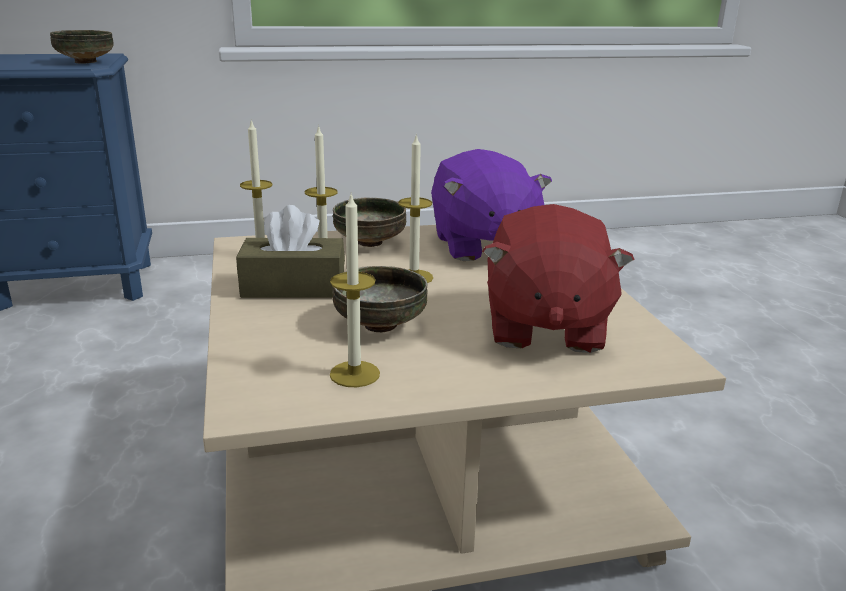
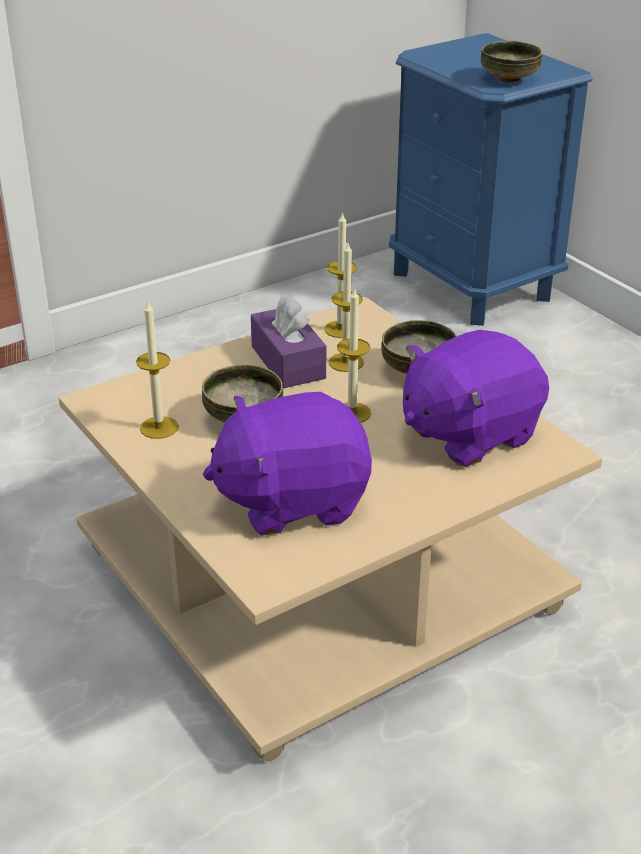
camera: 70 degrees right, 10 degrees up
brown tissue box [236,205,345,298] -> purple tissue box [251,294,326,388]
red plush toy [482,204,635,353] -> purple plush toy [203,392,372,536]

